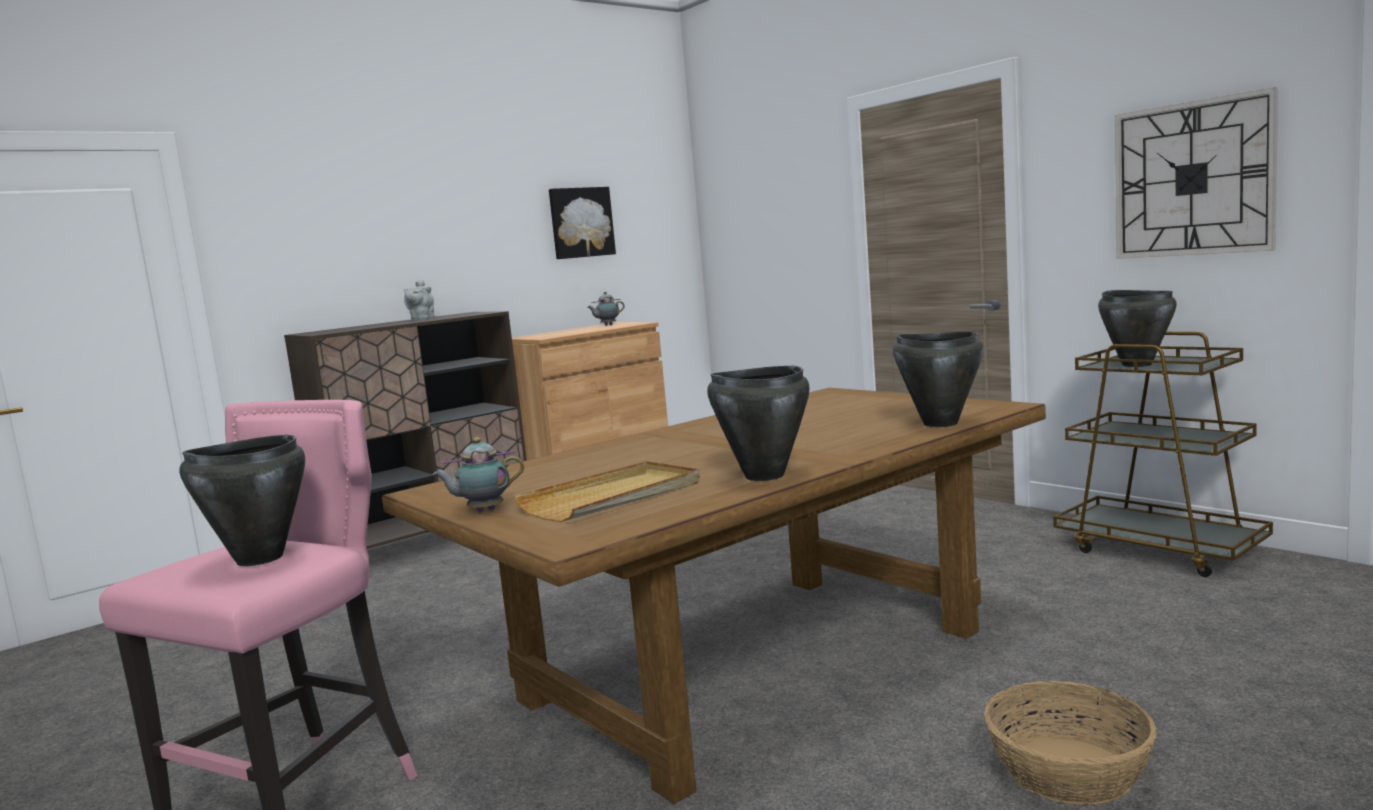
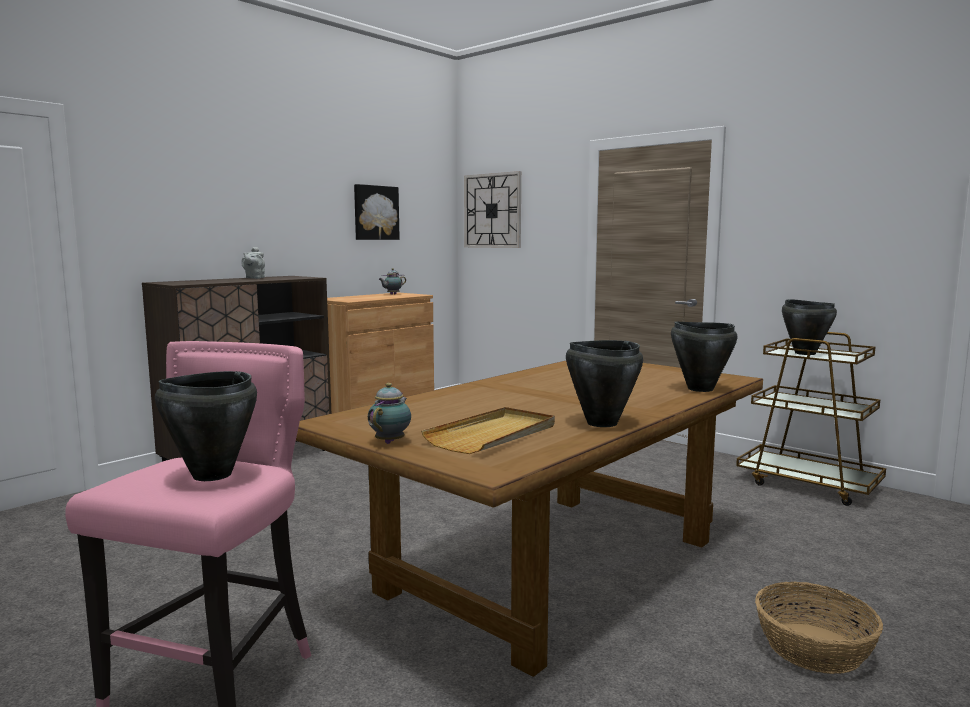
camera: 10 degrees left, 0 degrees up
teapot [433,437,524,512] -> teapot turned 135 degrees clockwise [368,383,411,444]
wall clock [1115,87,1278,259] -> wall clock moved to [464,171,521,248]

